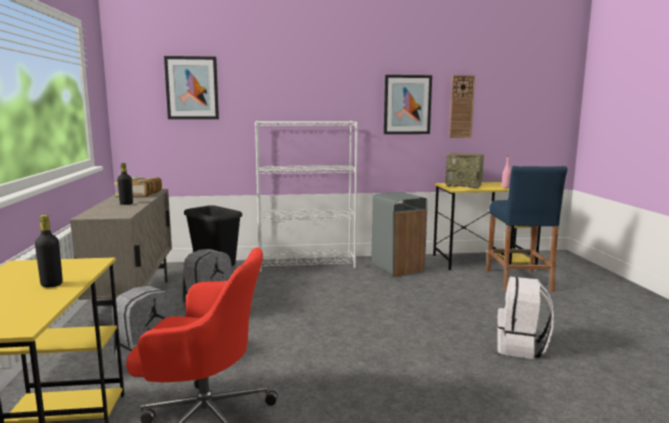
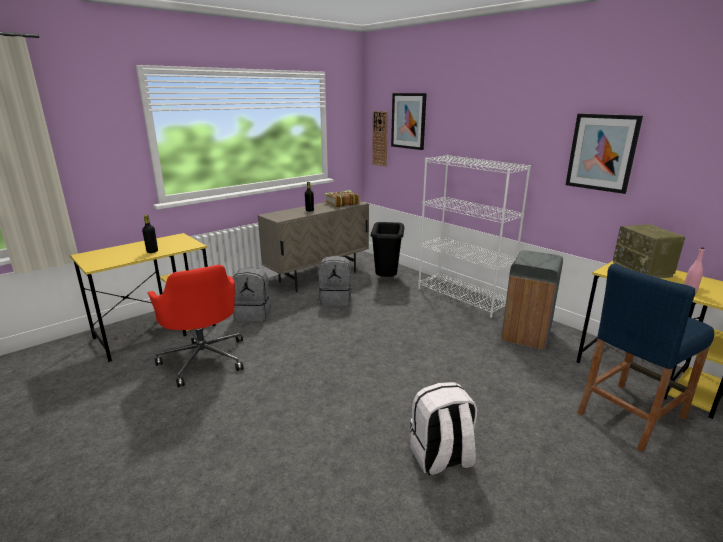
camera: 55 degrees right, 10 degrees up
wall clock [449,75,475,138] -> wall clock moved to [372,111,388,167]

